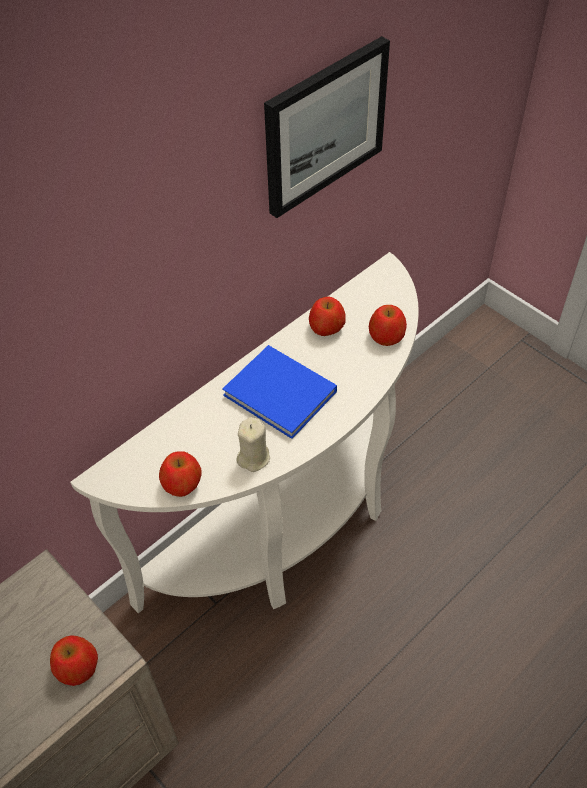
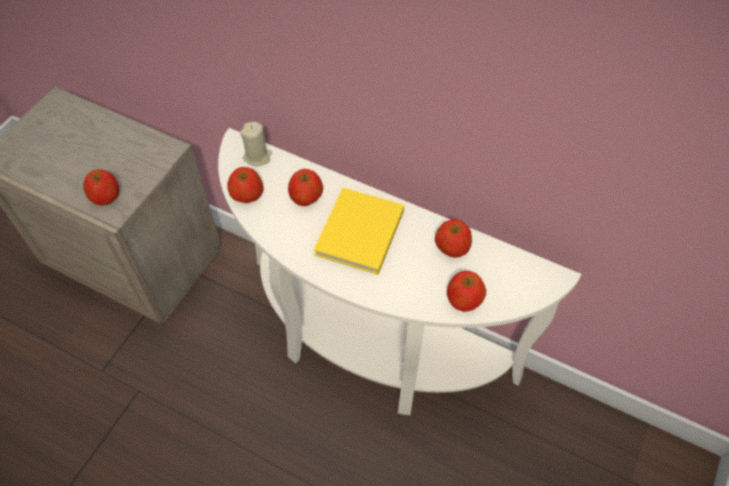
camera: 70 degrees right, 5 degrees up
blue book [222,345,337,439] -> yellow book [314,188,404,275]
beige candle [236,417,270,472] -> beige candle moved to [240,122,272,166]
picture [264,36,390,218] -> none
none -> apple [288,169,323,206]

